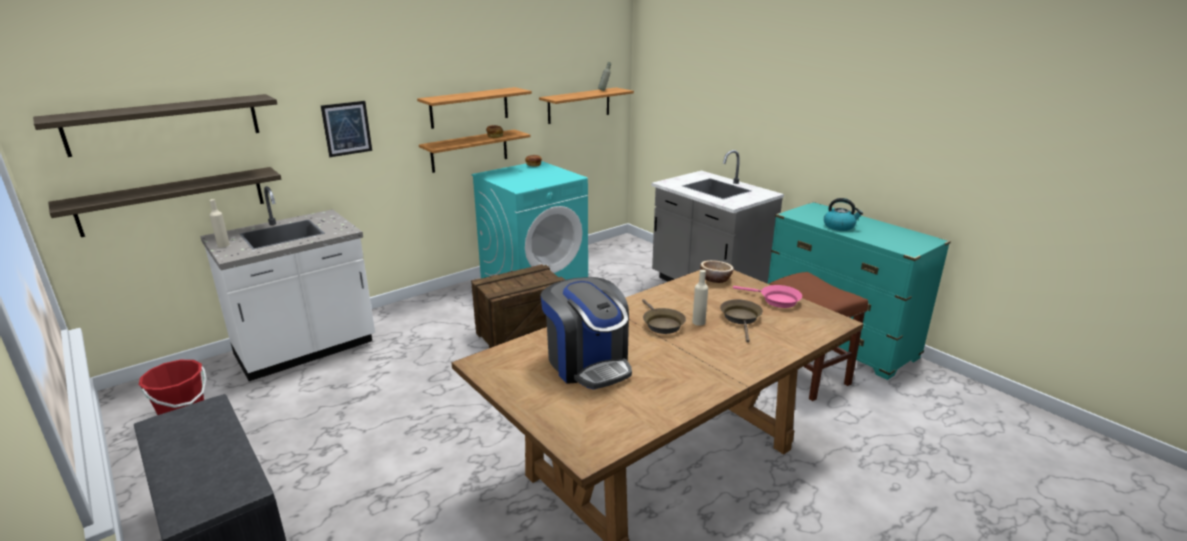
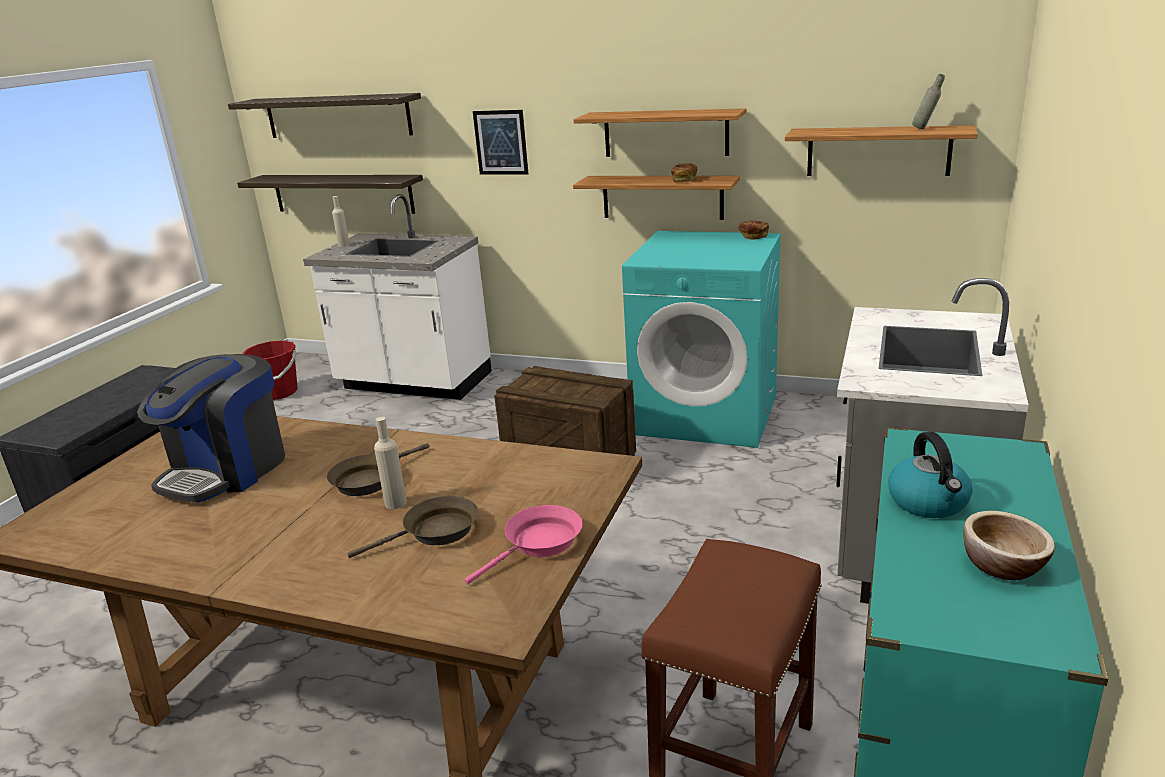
camera: 60 degrees right, 0 degrees up
bowl [700,260,734,283] -> bowl moved to [963,511,1055,580]
pink frying pan [733,285,802,308] -> pink frying pan turned 135 degrees counterclockwise [465,505,583,584]

